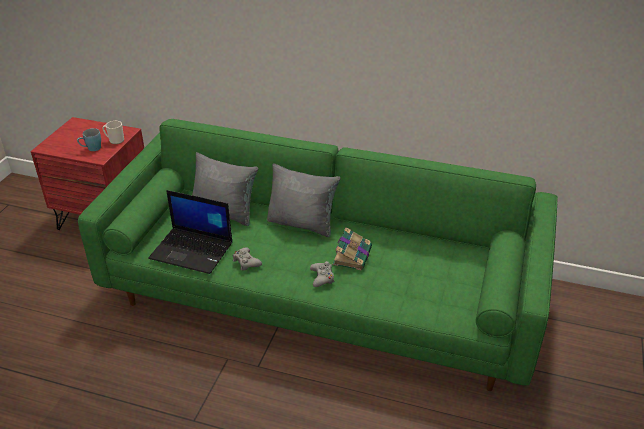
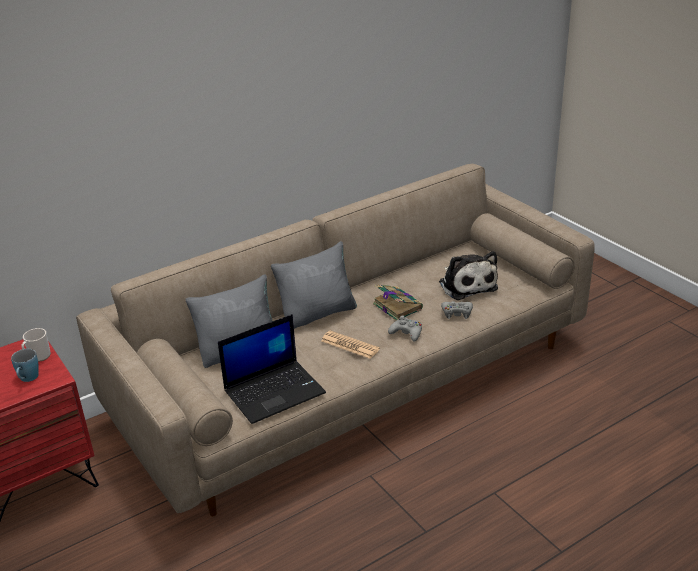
camera: 50 degrees left, 5 degrees down
green sofa [78,119,558,391] -> beige sofa [76,164,595,516]
grey game controller [233,247,262,270] -> grey game controller moved to [441,301,473,319]
none -> newspaper [321,330,380,359]
none -> plush toy [439,251,498,300]

